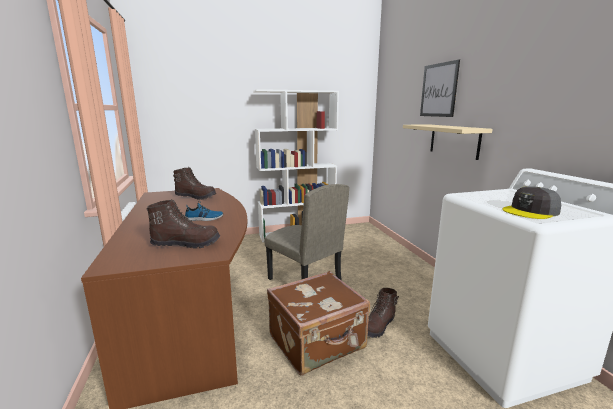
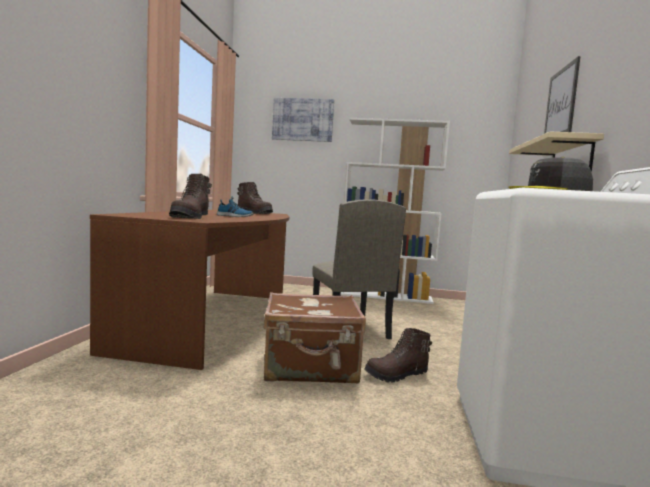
camera: 25 degrees right, 10 degrees down
brown boot [147,199,220,249] -> brown boot turned 75 degrees clockwise [169,174,212,219]
none -> picture [272,98,334,142]

